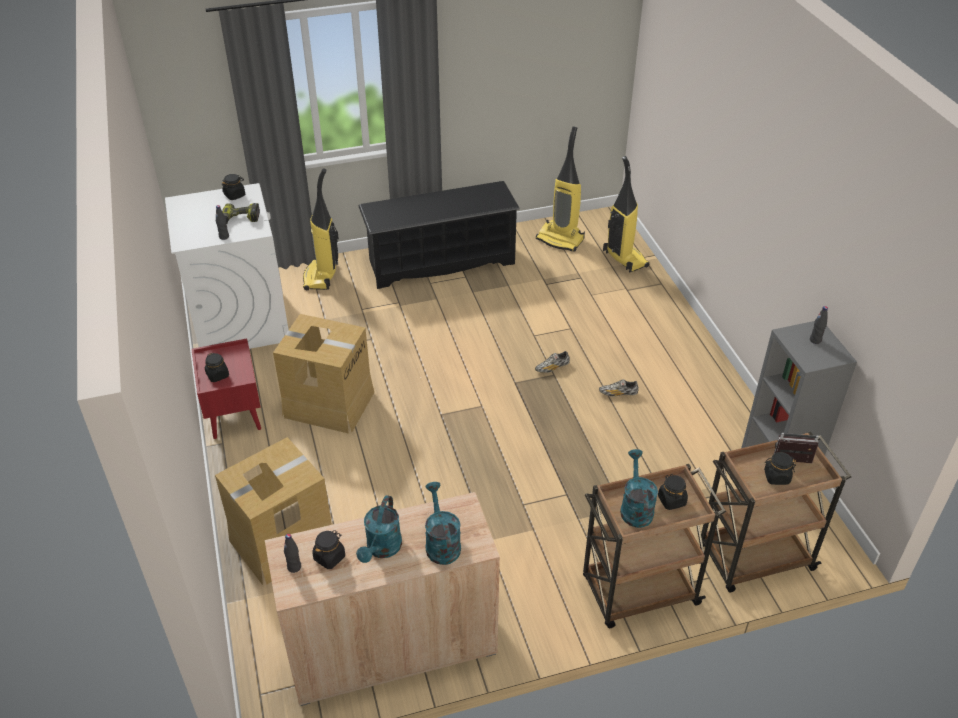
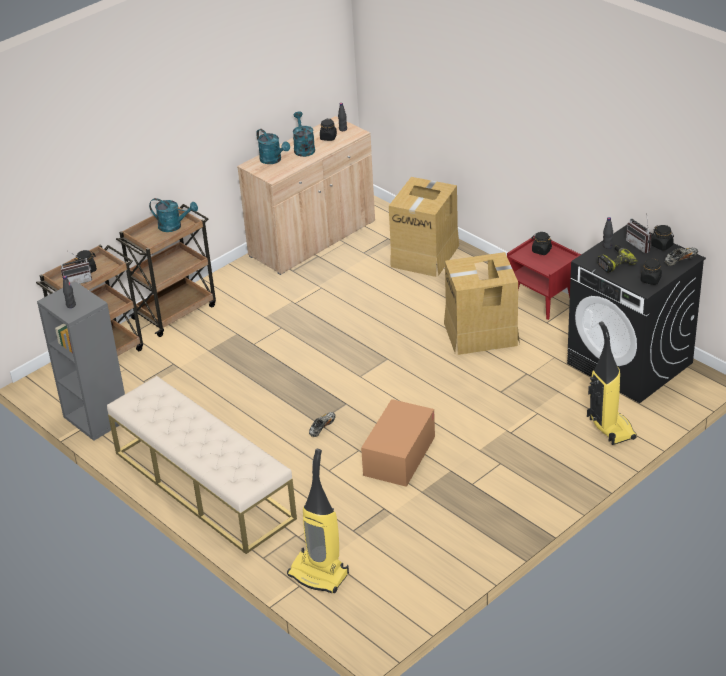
camera: 155 degrees right, 5 degrees down
white washing machine [165,183,289,349] -> black washing machine [567,225,706,403]
black shoe rack [359,181,520,289] -> none
vacuum cleaner [536,126,585,252] -> none
shoe [599,379,639,397] -> shoe moved to [665,248,698,266]
turquoise watering can [620,449,658,528] -> turquoise watering can turned 45 degrees counterclockwise [149,198,198,232]
black jar [658,474,688,510] -> black jar moved to [652,225,674,251]
none -> beige bench [107,376,297,554]
none -> cardboard box [361,399,435,487]
none -> radio [626,213,651,253]

